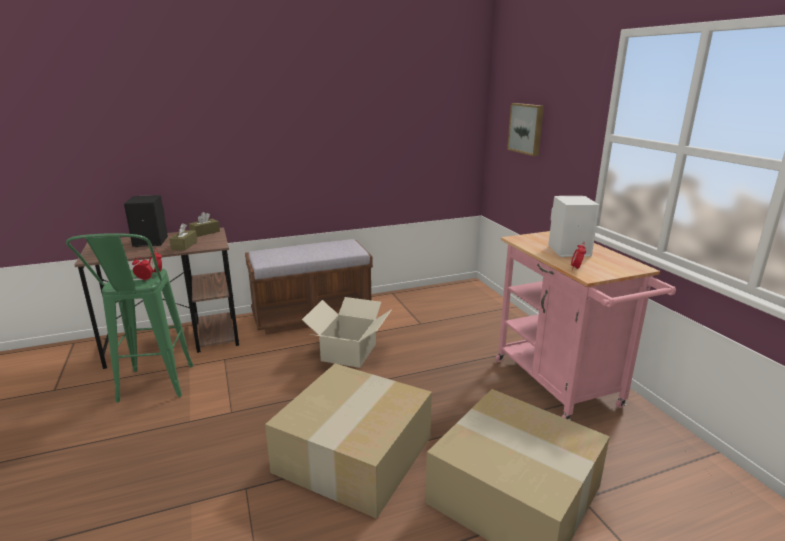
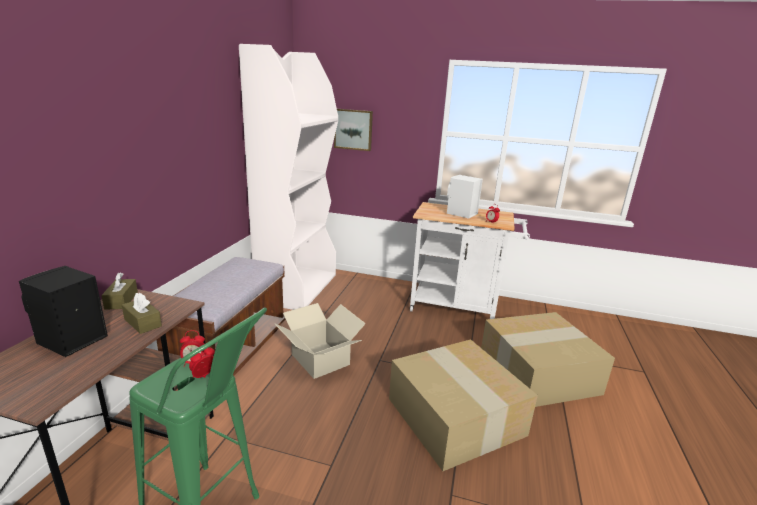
camera: 55 degrees left, 0 degrees up
pink cart [495,231,676,420] -> white cart [410,202,530,319]
none -> white bookcase [239,44,338,310]

